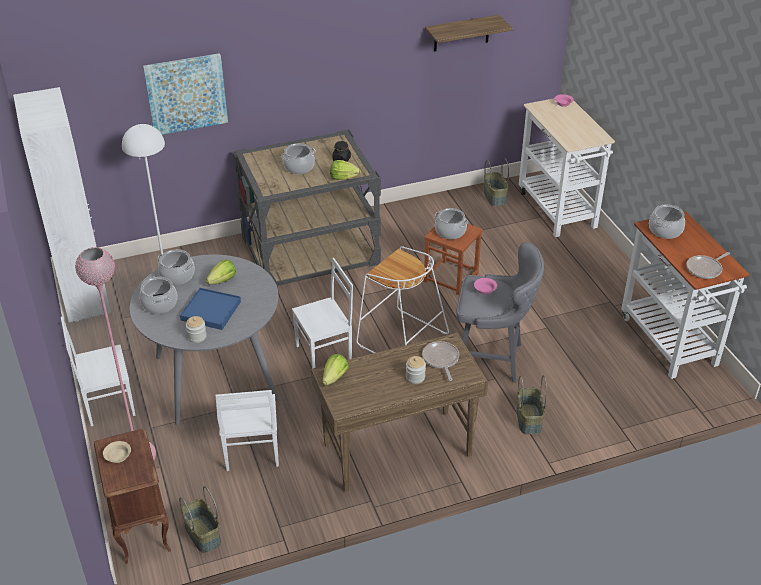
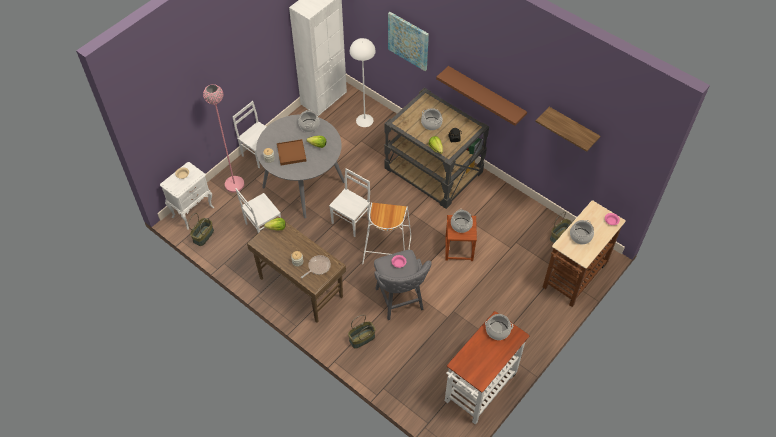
camera: 60 degrees right, 15 degrees up
brown nightstand [94,429,171,565] -> white nightstand [160,162,214,230]
cooking pot [139,277,178,314] -> cooking pot moved to [570,220,594,244]
blue tray [180,288,241,330] -> brown tray [277,139,306,165]
white chair [292,258,353,369] -> white chair turned 90 degrees counterclockwise [329,168,370,237]
white cart [519,98,615,237] -> brown cart [543,200,626,307]
frying pan [686,252,730,279] -> none
none -> brown shelf [436,66,527,126]

